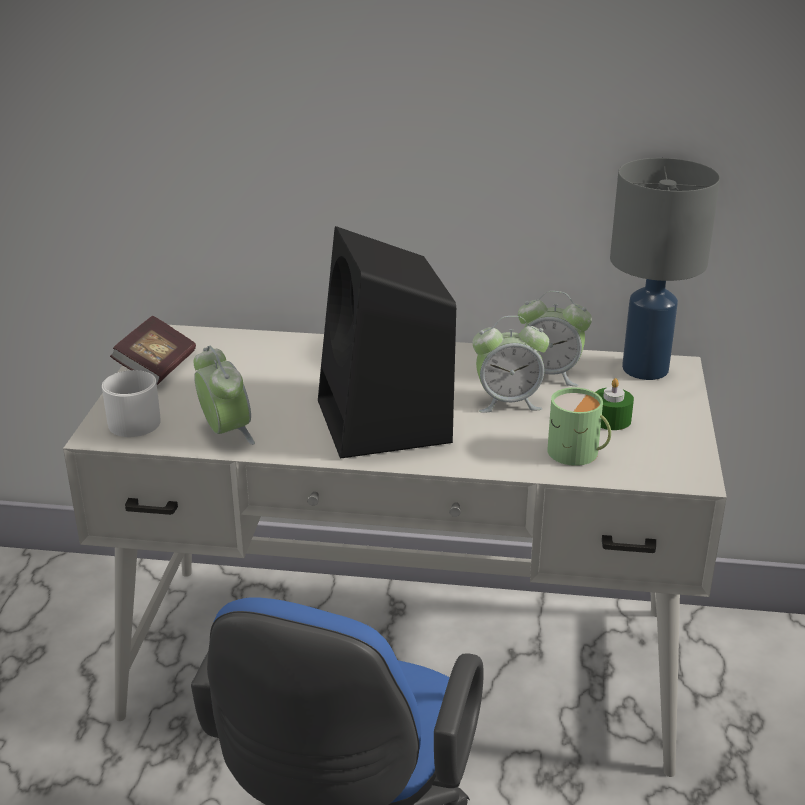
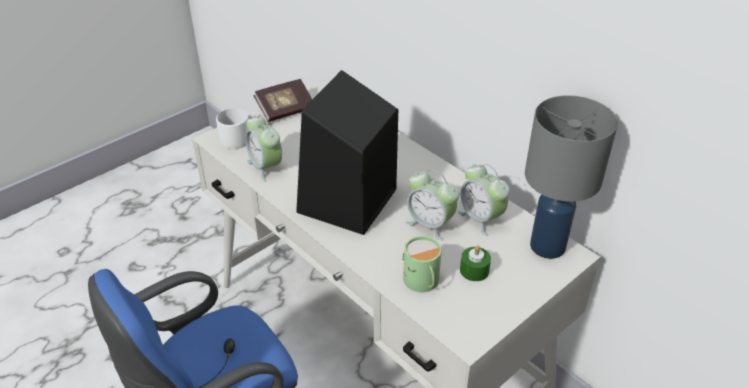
camera: 40 degrees right, 10 degrees up
alarm clock [194,346,255,445] -> alarm clock turned 135 degrees clockwise [245,115,282,182]

